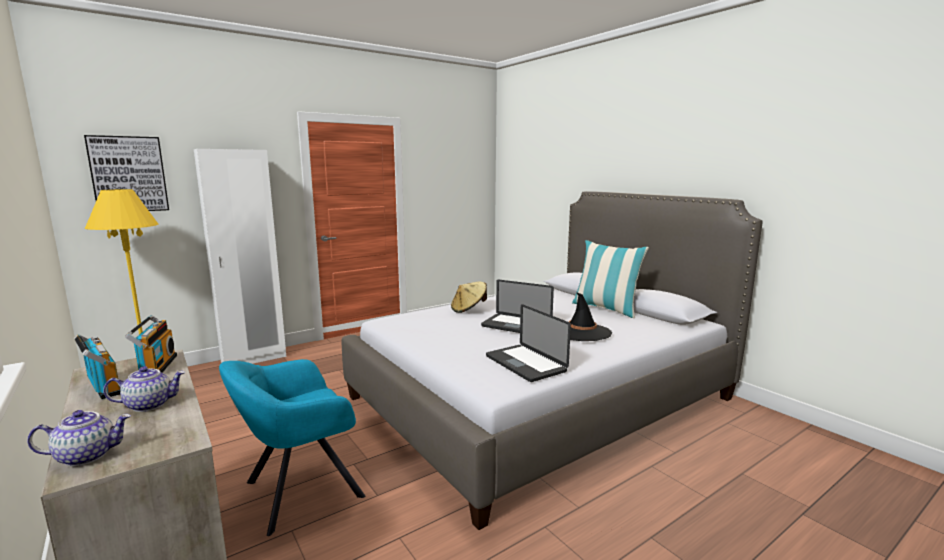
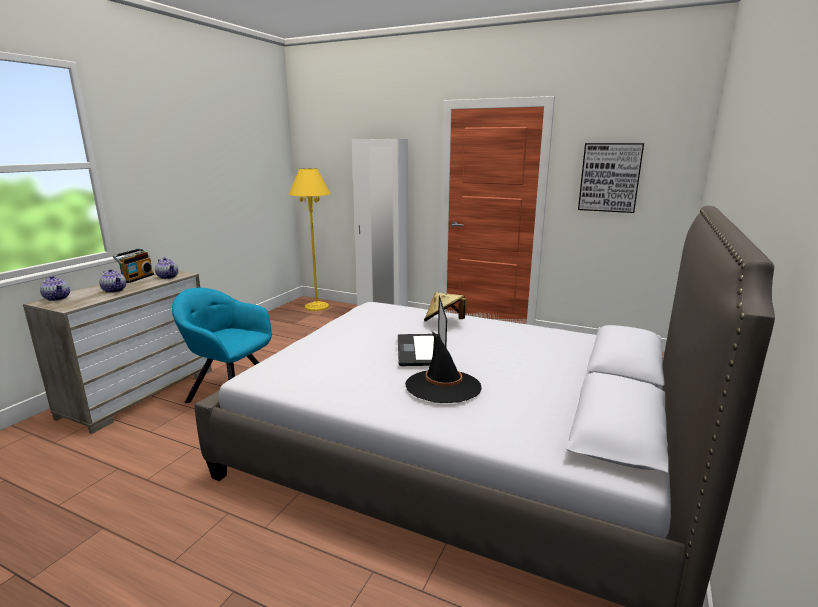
camera: 60 degrees right, 5 degrees up
picture [84,135,169,211] -> picture moved to [578,143,644,213]
radio [125,315,177,373] -> teapot [155,257,178,279]
laptop [486,304,571,382] -> none
pillow [572,240,649,318] -> none

